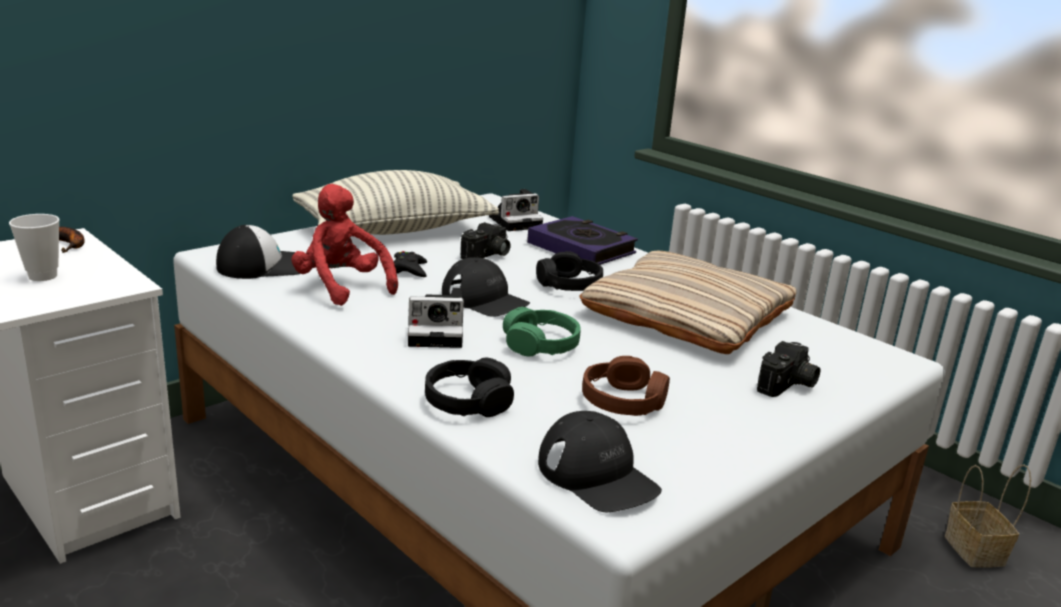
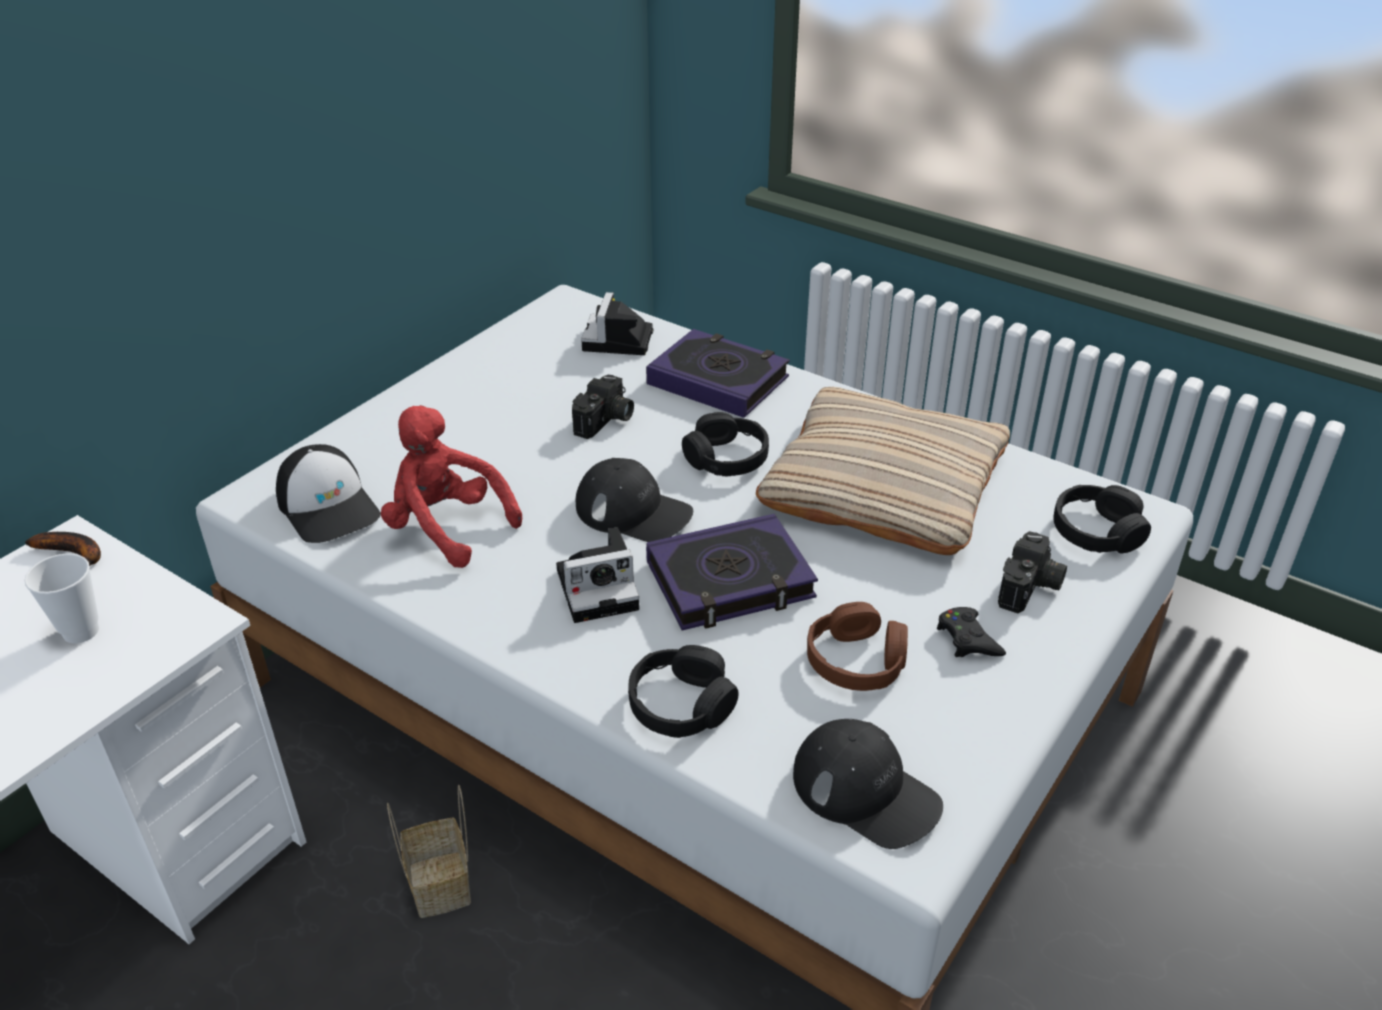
camera: 10 degrees left, 15 degrees up
cap [216,225,300,279] -> cap turned 90 degrees clockwise [276,444,381,543]
pillow [292,170,499,235] -> none
black game controller [393,251,427,277] -> black game controller moved to [937,607,1006,657]
camera [489,189,543,231] -> camera turned 135 degrees clockwise [581,292,654,355]
green headphones [503,307,581,357] -> book [646,514,818,631]
basket [945,464,1031,568] -> basket moved to [387,785,471,918]
none -> black headphones [1053,485,1151,553]

